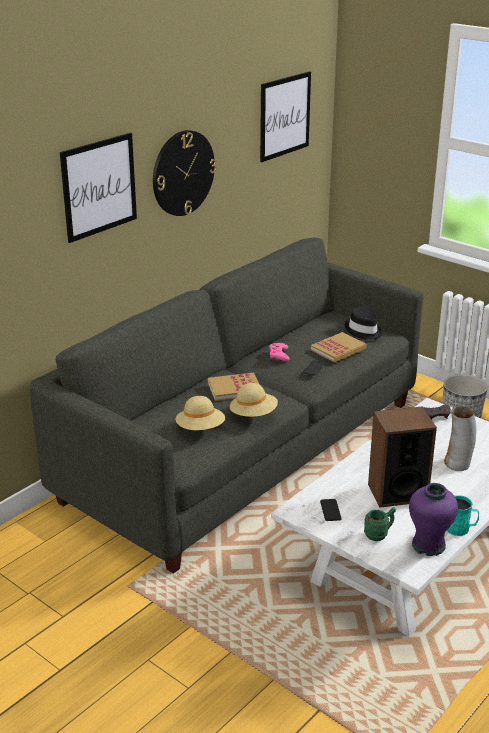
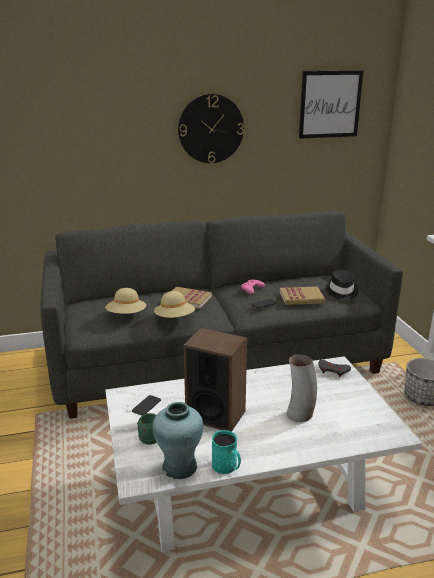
camera: 35 degrees right, 5 degrees down
picture [60,133,137,243] -> none
purple vase [409,483,458,556] -> turquoise vase [152,402,203,479]

